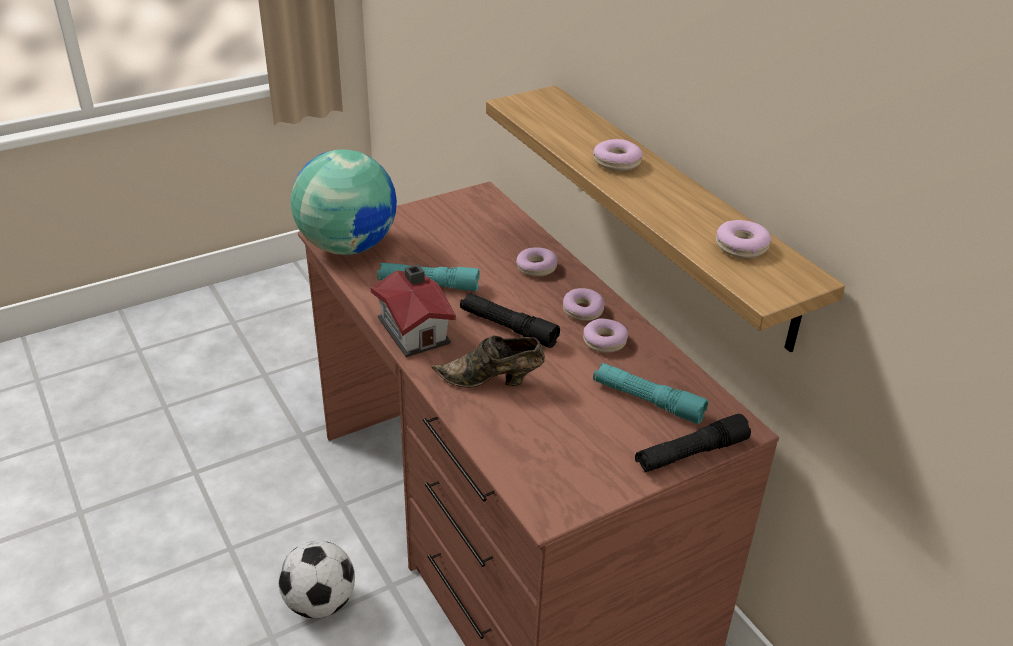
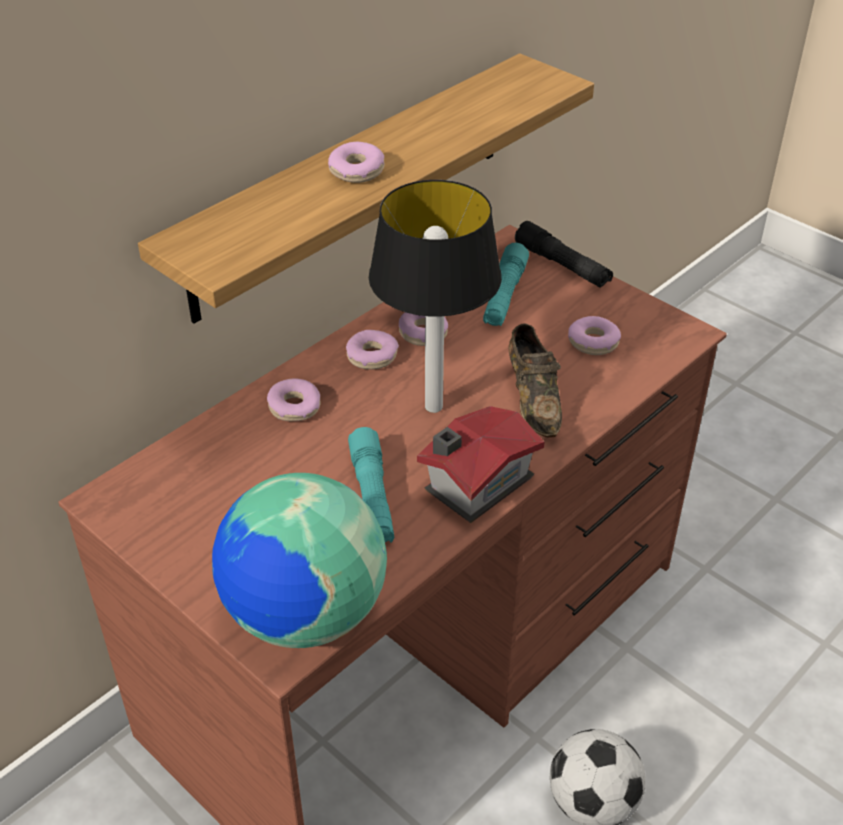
camera: 105 degrees left, 5 degrees up
black flashlight [460,293,560,348] -> table lamp [369,180,502,413]
donut [716,220,771,259] -> donut moved to [568,316,621,355]

